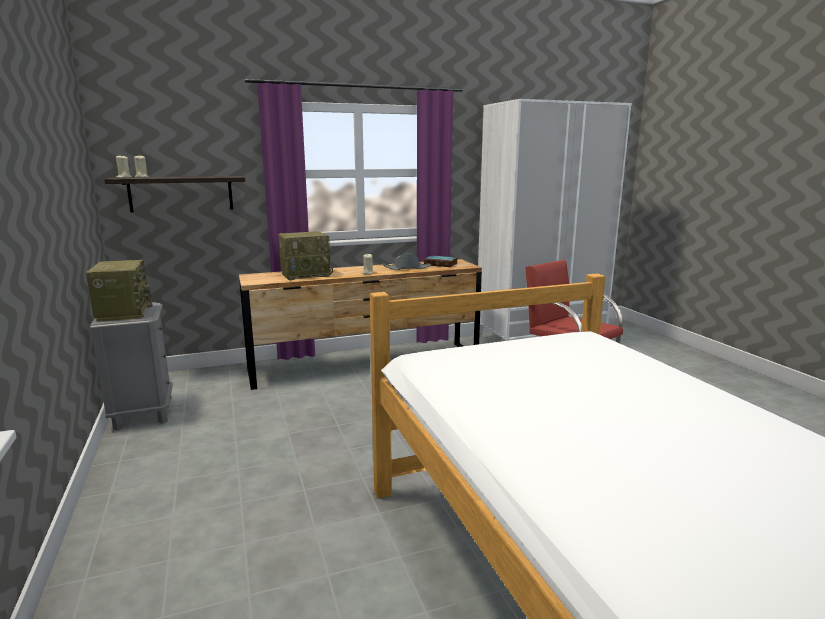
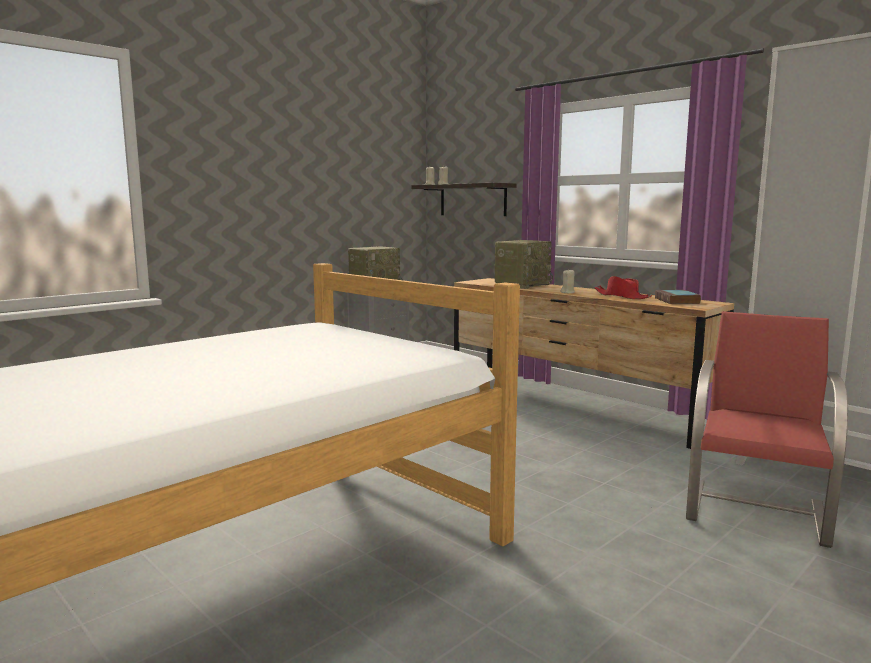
camera: 65 degrees right, 5 degrees down
radio [278,231,333,280] -> radio turned 90 degrees counterclockwise [495,240,553,289]
grey hat [382,254,431,270] -> red hat [595,276,652,299]

